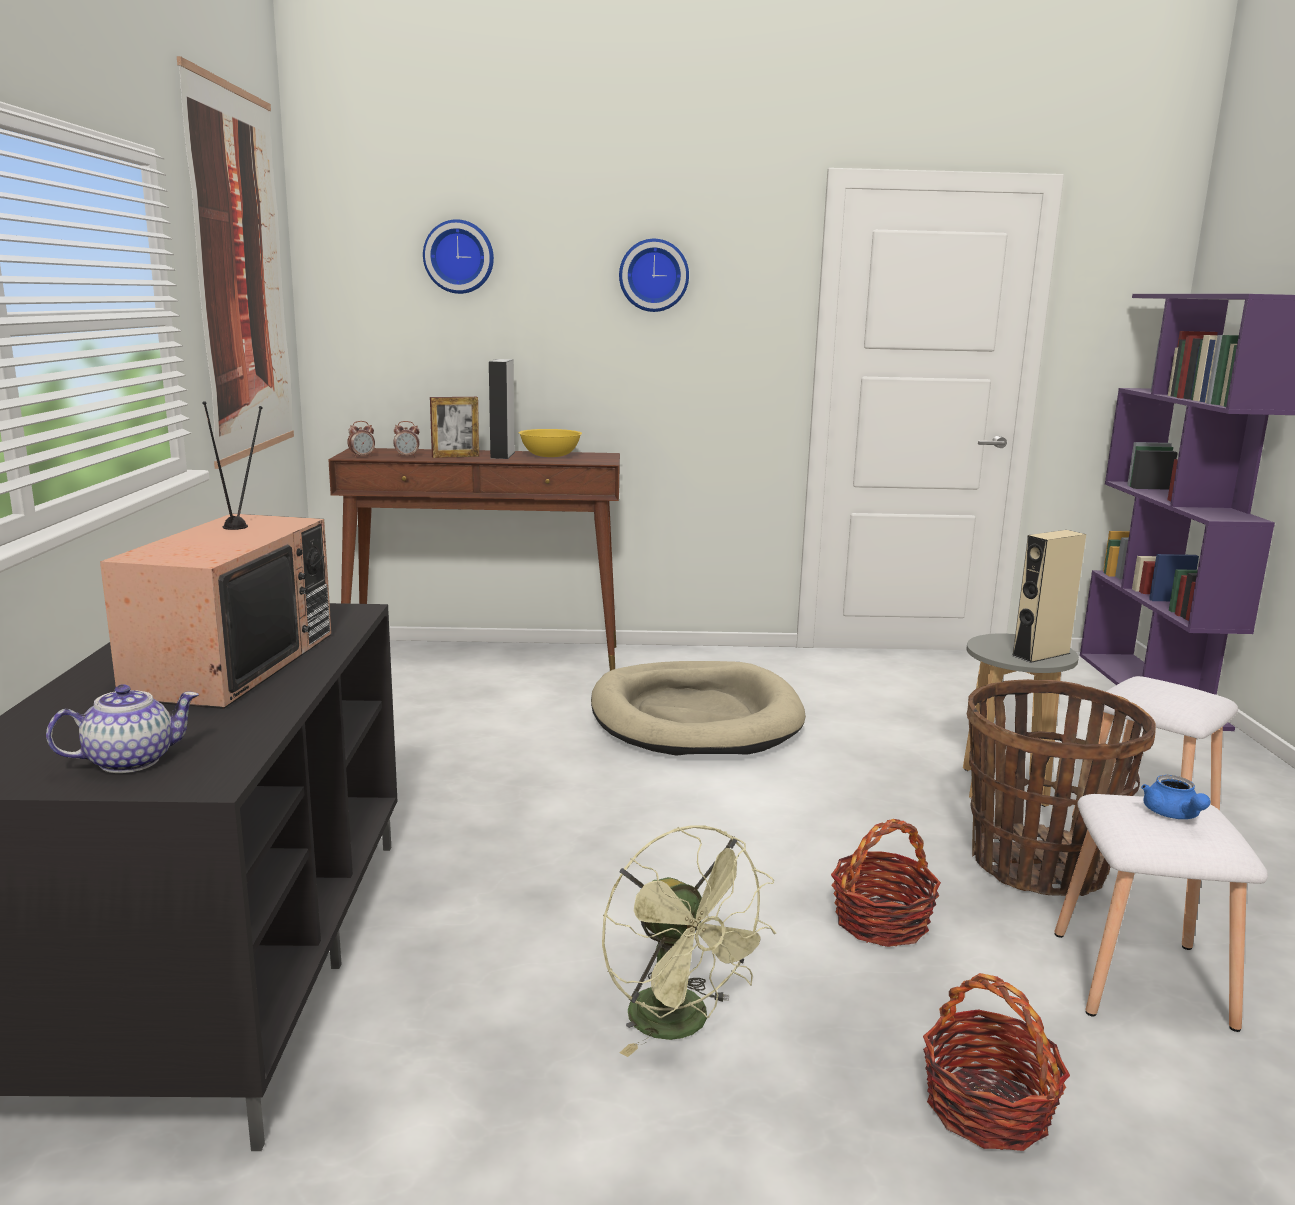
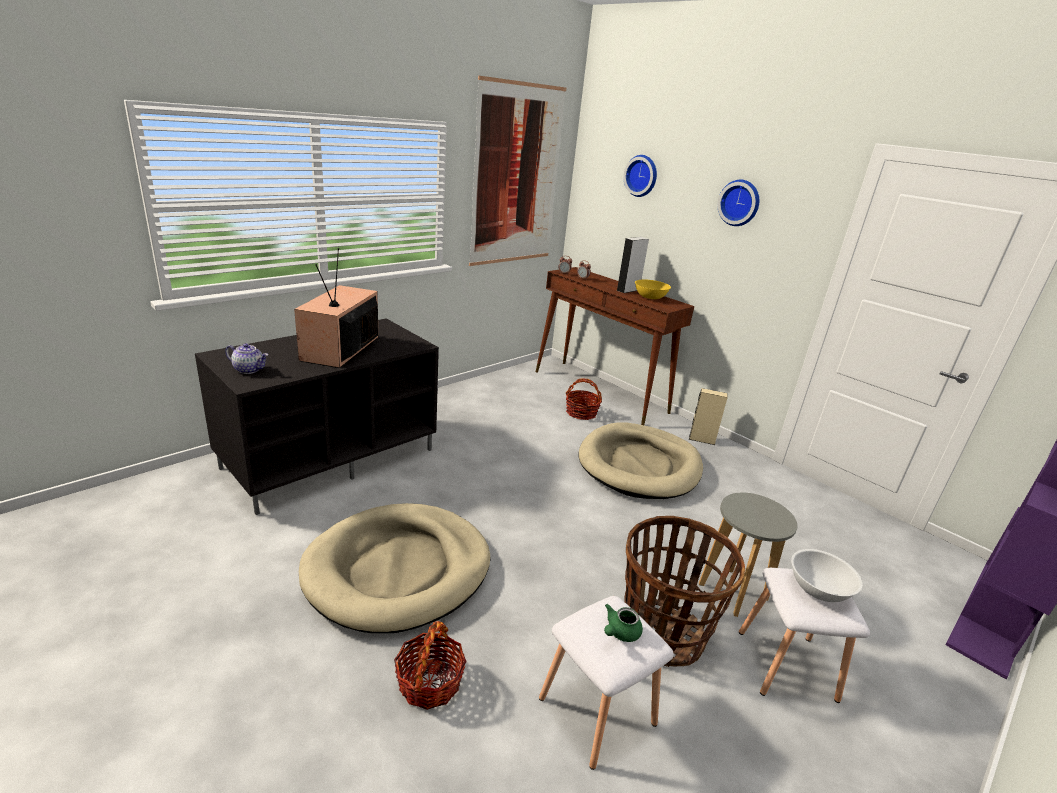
camera: 45 degrees right, 10 degrees up
television [100,401,332,709] -> television turned 135 degrees clockwise [294,248,378,368]
picture frame [430,397,479,458] -> none
green fan [602,825,776,1057] -> beige dog bed [299,503,490,633]
basket [831,819,941,947] -> basket moved to [566,378,602,420]
beige speaker [1012,530,1086,663] -> beige speaker moved to [689,388,728,445]
blue teapot [1141,775,1211,819] -> green teapot [604,604,643,642]
none -> white bowl [791,549,863,602]

